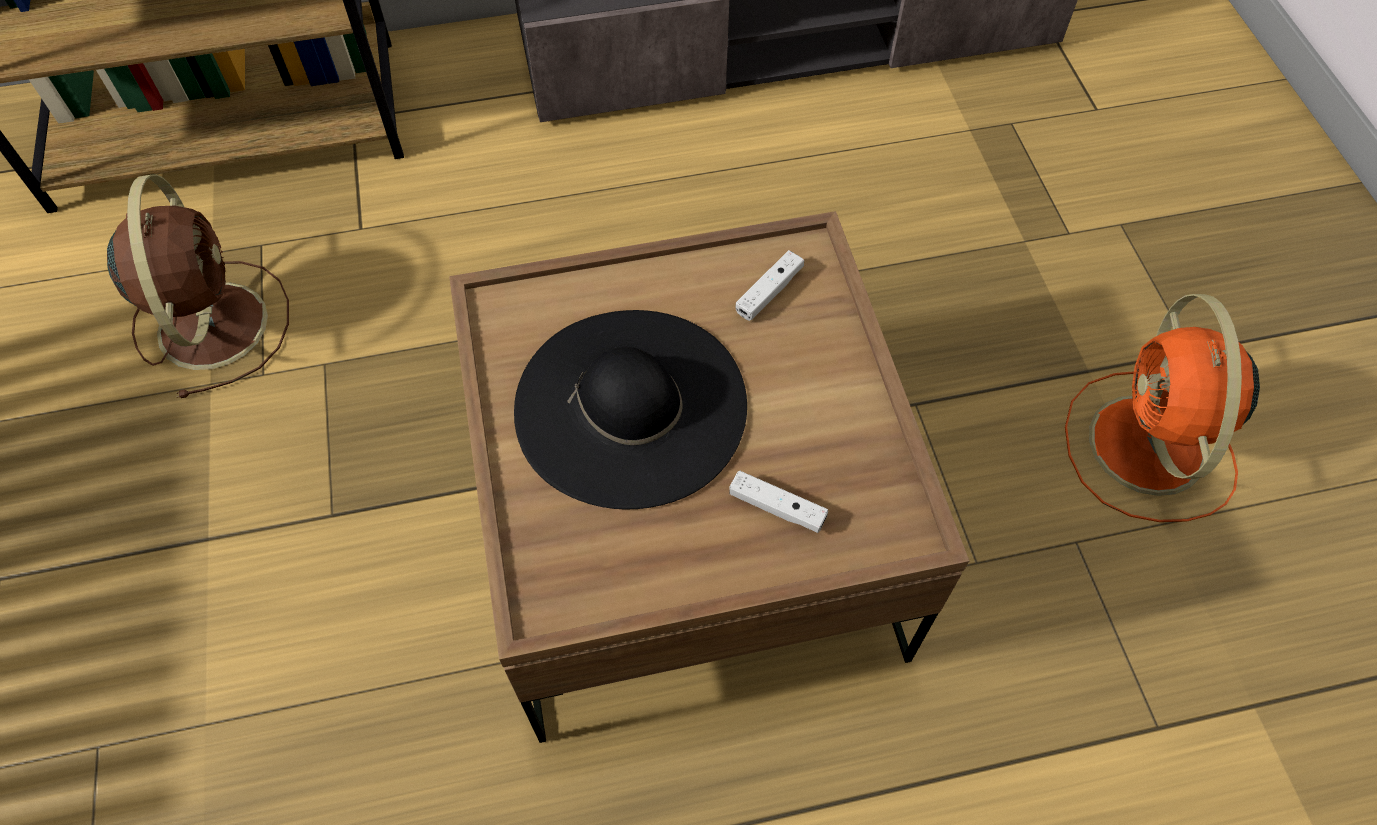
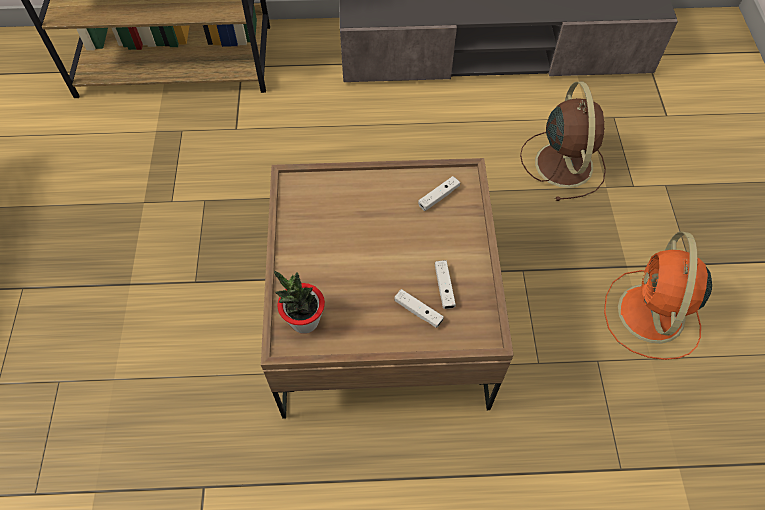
camera: 10 degrees right, 0 degrees up
brown fan [107,174,289,398] -> brown fan moved to [520,82,606,201]
black hat [514,310,747,510] -> none
none -> potted plant [274,271,325,334]
none -> white game controller [435,260,456,309]

